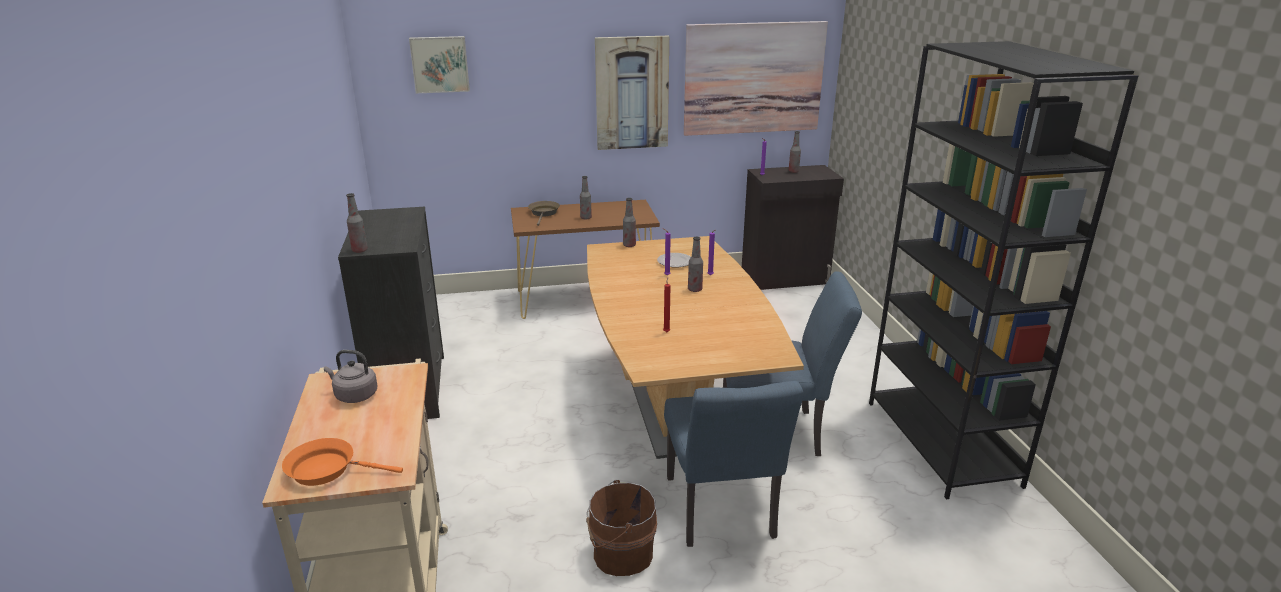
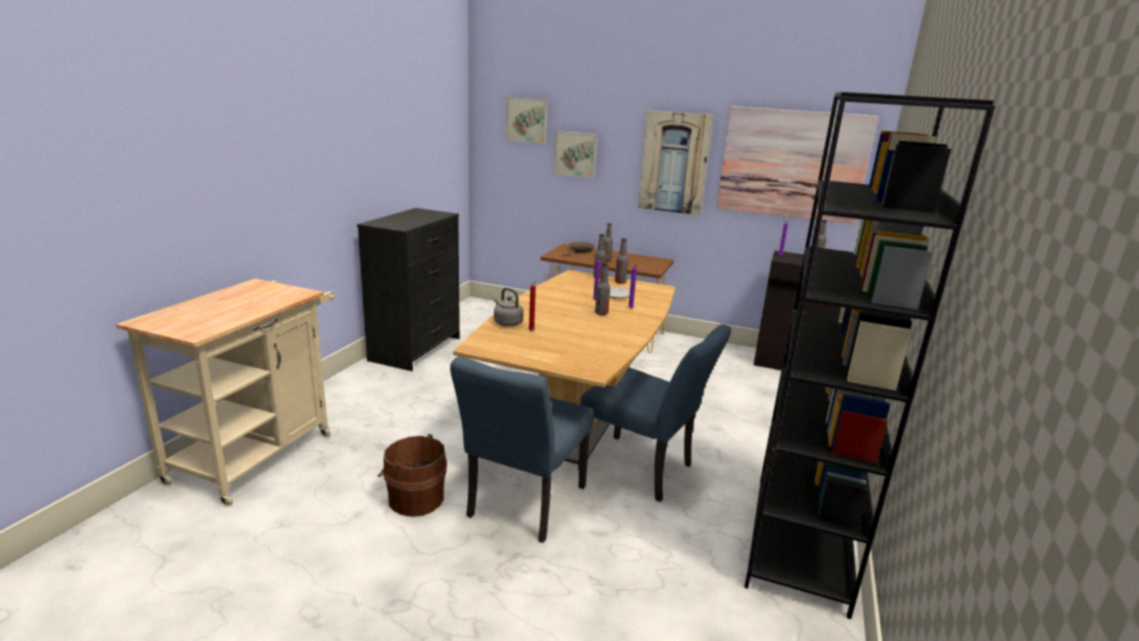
camera: 30 degrees right, 5 degrees down
orange frying pan [282,438,403,486] -> none
grey kettle [324,350,377,403] -> grey kettle moved to [494,288,524,326]
bottle [346,193,368,253] -> bottle moved to [615,238,628,284]
none -> picture [554,131,597,178]

